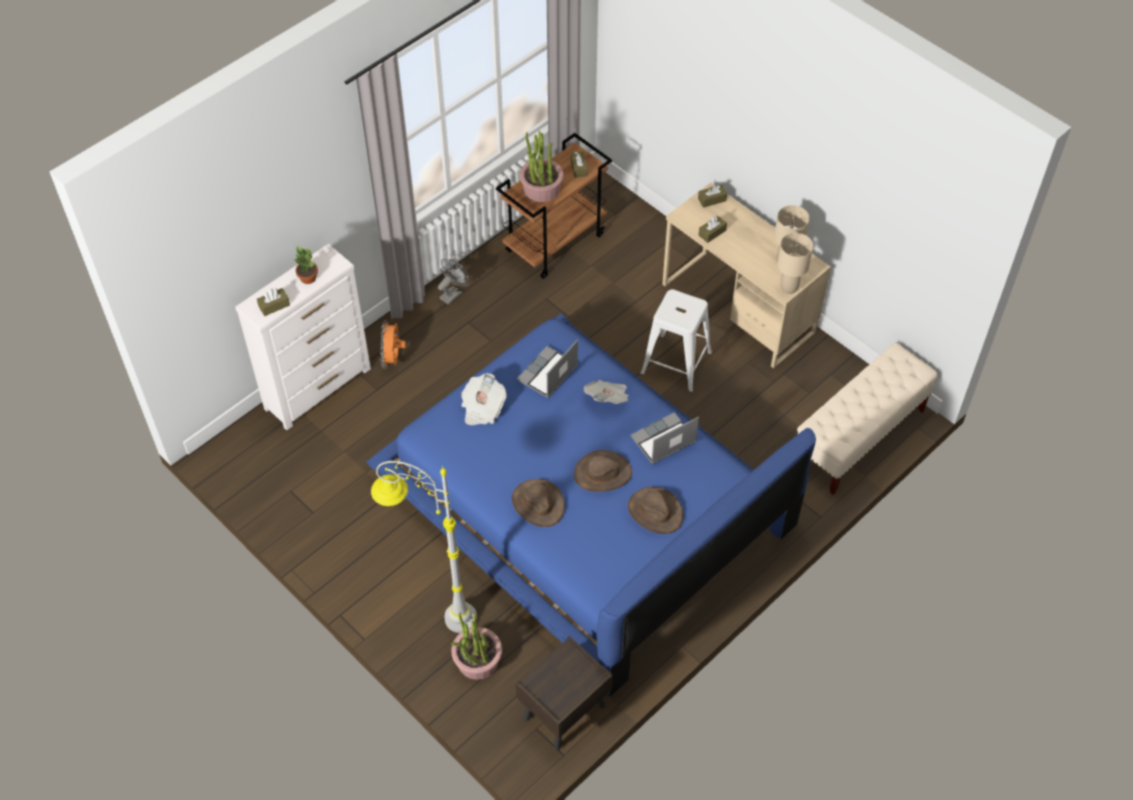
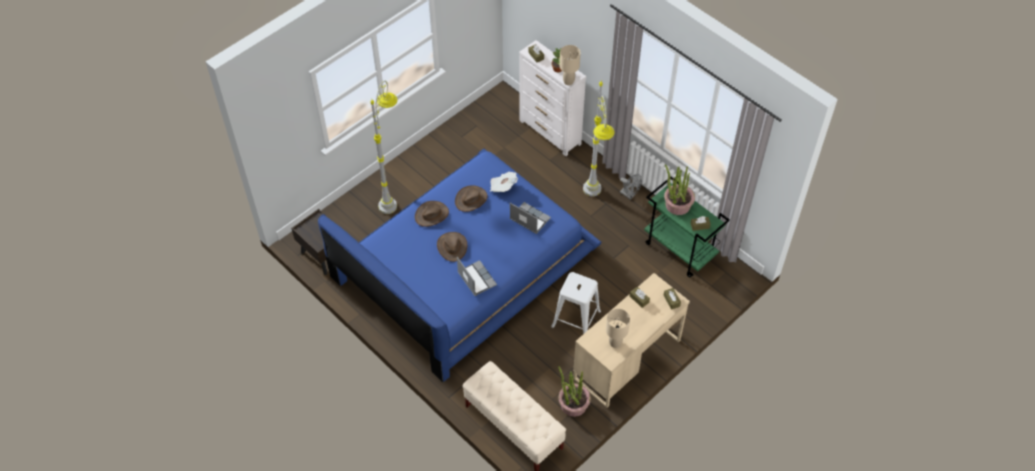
camera: 90 degrees right, 0 degrees up
orange fan [380,320,406,368] -> none
potted plant [451,612,502,680] -> potted plant moved to [558,366,591,417]
brown cart [496,133,612,279] -> green cart [644,177,730,278]
newspaper [584,380,629,404] -> none
brown hat [628,487,683,534] -> brown hat moved to [455,185,488,212]
beige table lamp [777,233,813,294] -> beige table lamp moved to [560,45,581,85]
none -> grey floor lamp [583,82,614,197]

